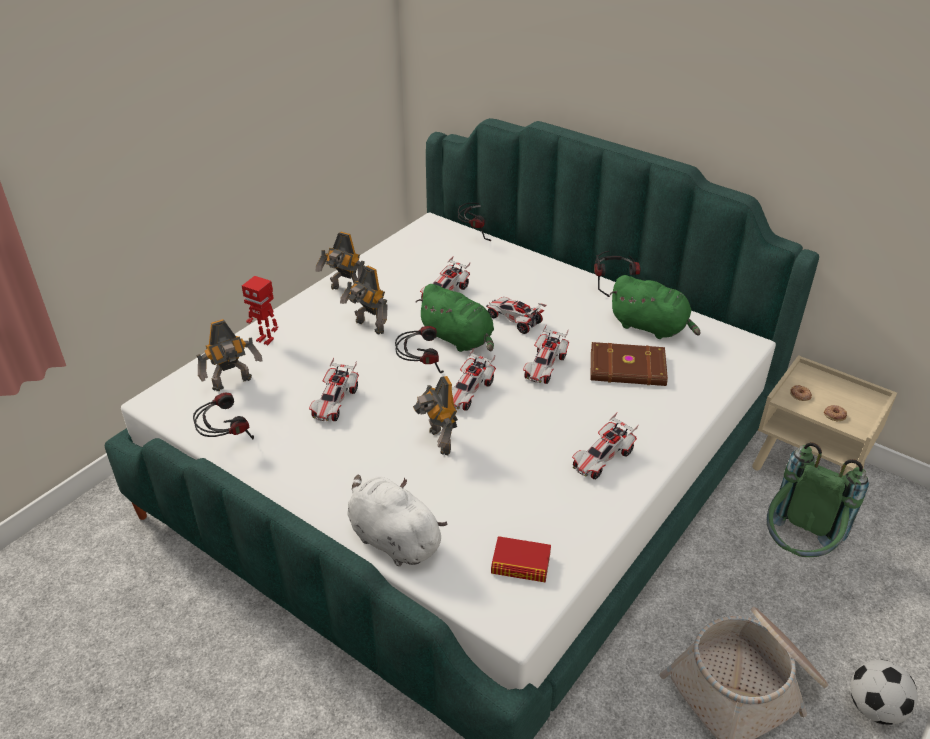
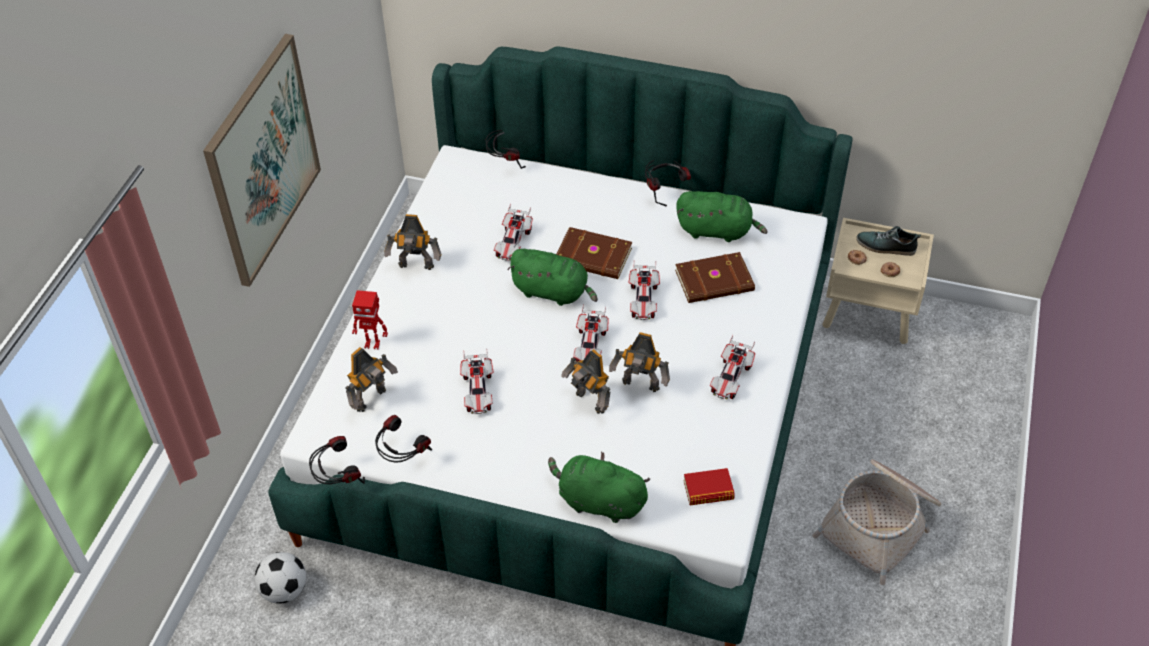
camera: 20 degrees left, 10 degrees up
toy robot [340,266,388,334] -> toy robot moved to [609,332,670,392]
white plush toy [347,475,447,566] -> green plush toy [548,452,650,523]
headphones [395,326,444,373] -> headphones moved to [309,436,365,484]
toy car [486,297,547,334] -> brown book [556,227,632,279]
green backpack [767,442,869,557] -> none
football [850,660,918,725] -> football moved to [254,552,306,604]
none -> picture [203,34,321,287]
none -> shoe [856,226,921,256]

